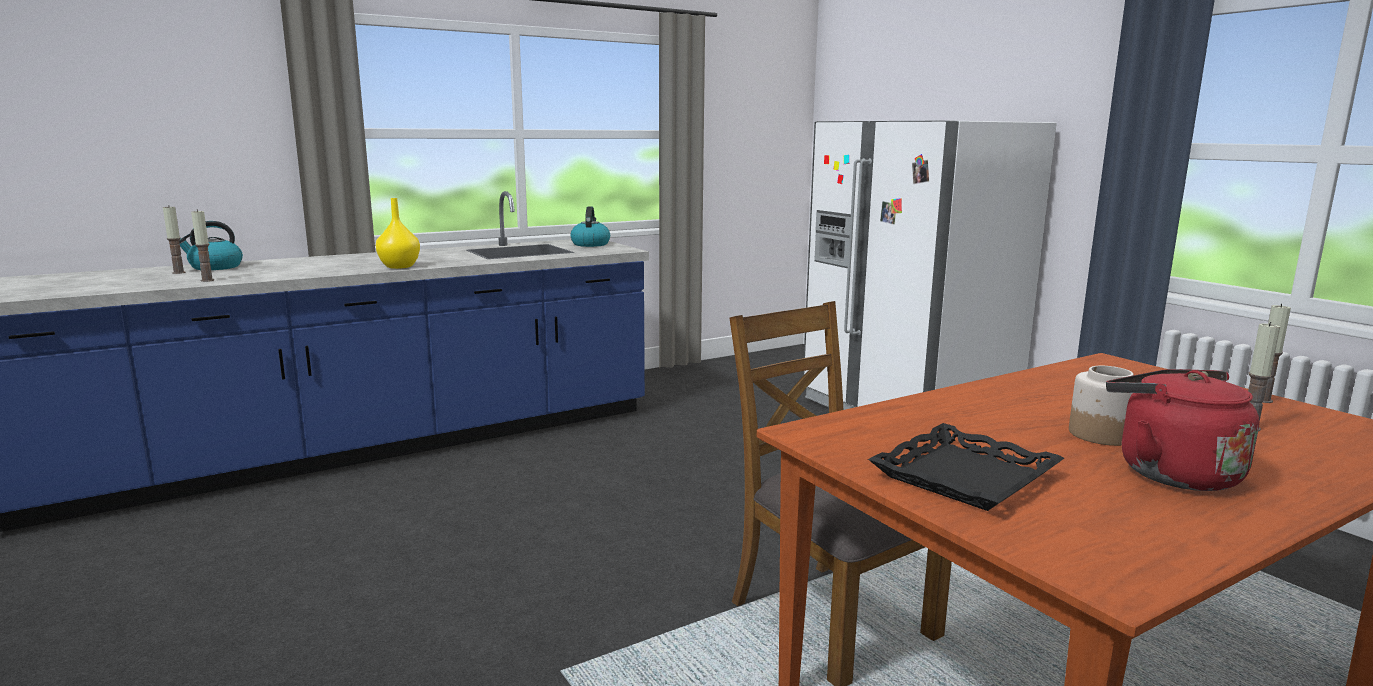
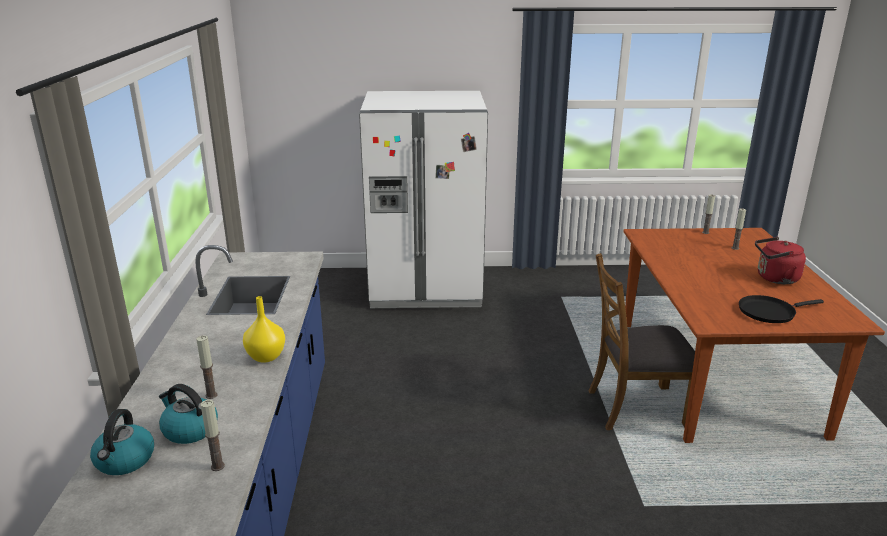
camera: 60 degrees left, 10 degrees up
candle [163,205,186,274] -> candle moved to [196,335,217,399]
kettle [571,206,610,247] -> kettle moved to [159,384,218,444]
black tray [868,423,1064,511] -> black frying pan [739,295,824,323]
jar [1069,366,1134,446] -> none

